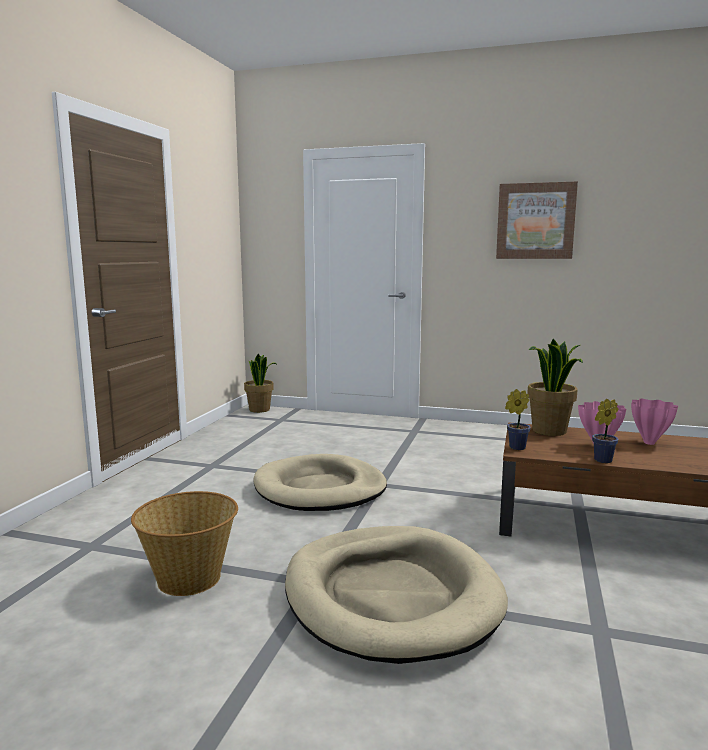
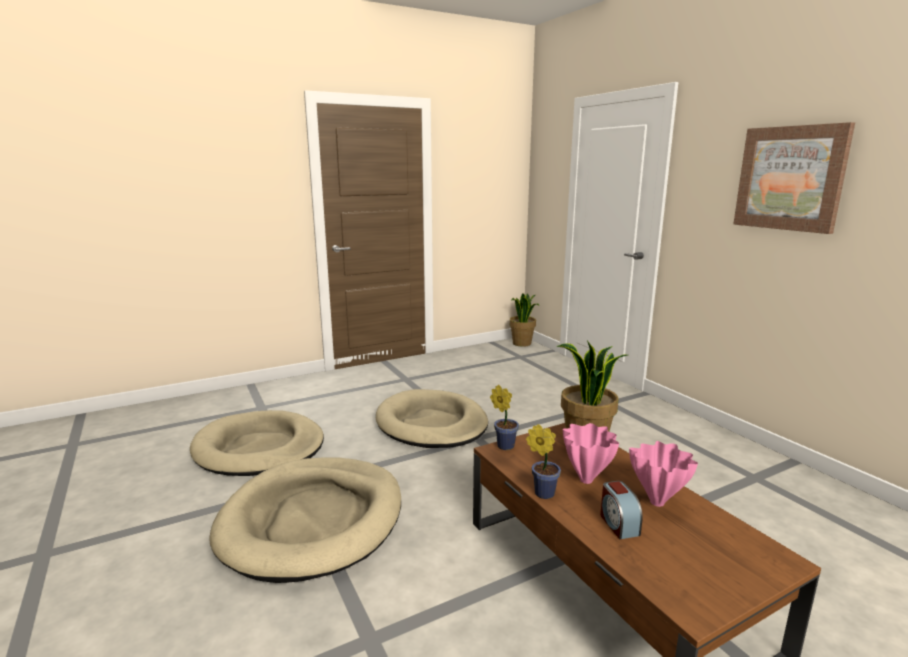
camera: 45 degrees right, 5 degrees up
basket [131,491,238,596] -> beige dog bed [190,410,324,476]
none -> alarm clock [600,481,643,539]

